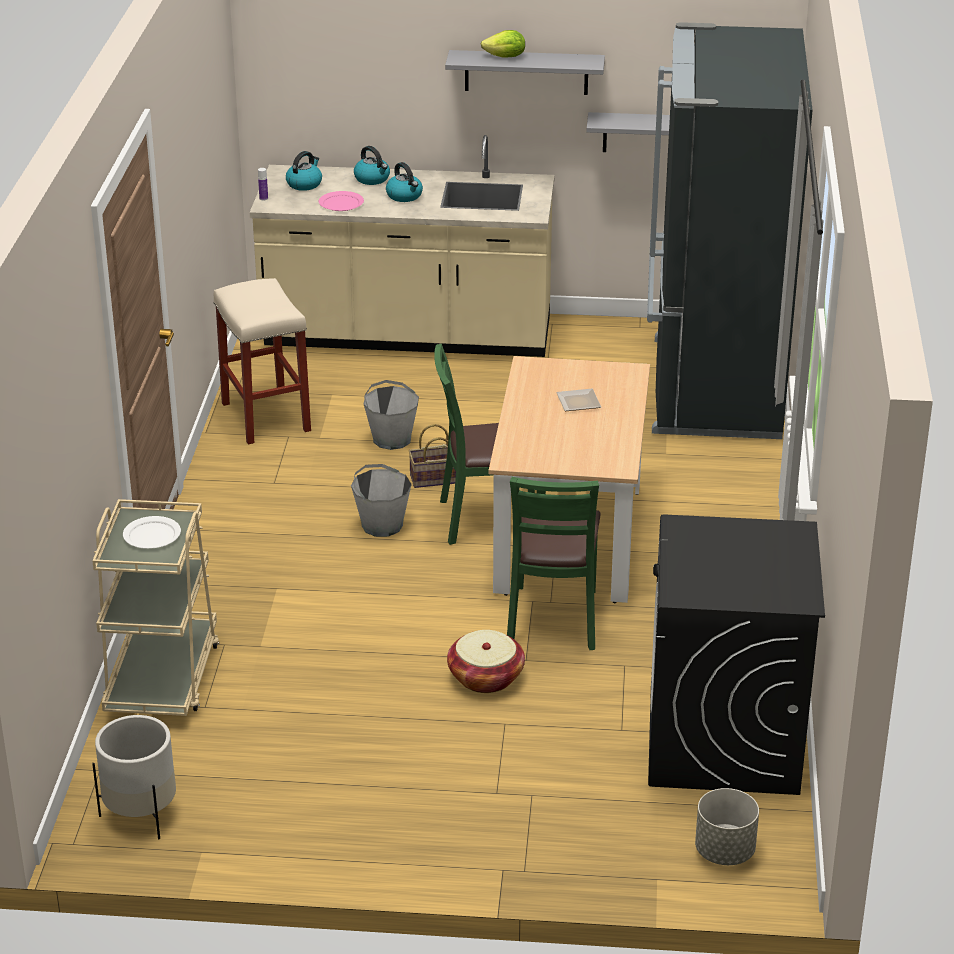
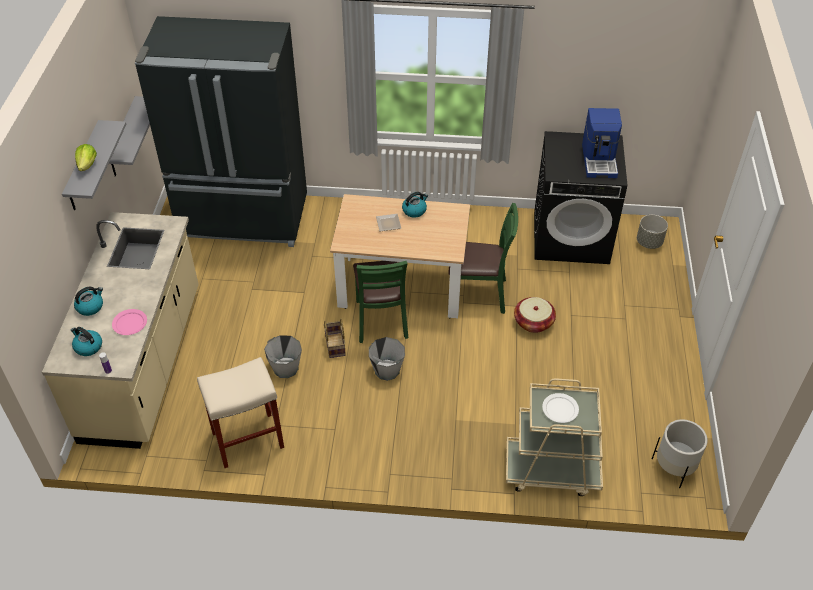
camera: 90 degrees left, 15 degrees up
kettle [386,162,423,202] -> kettle moved to [402,192,428,218]
none -> coffee machine [582,108,622,178]

